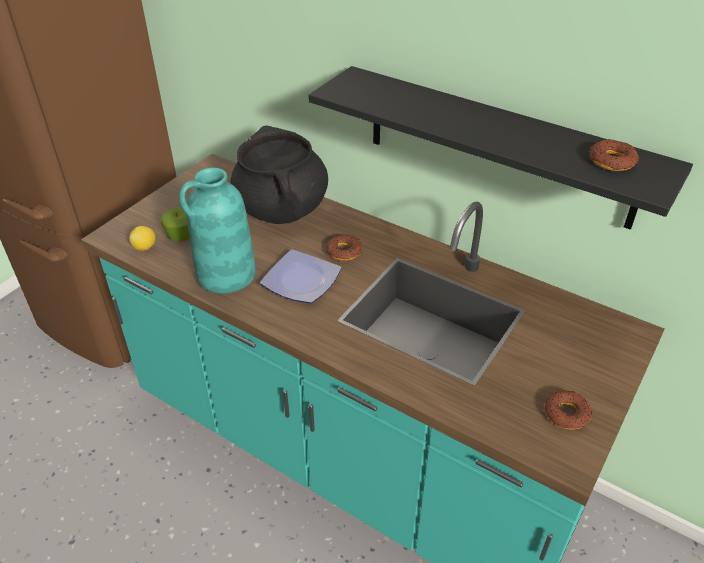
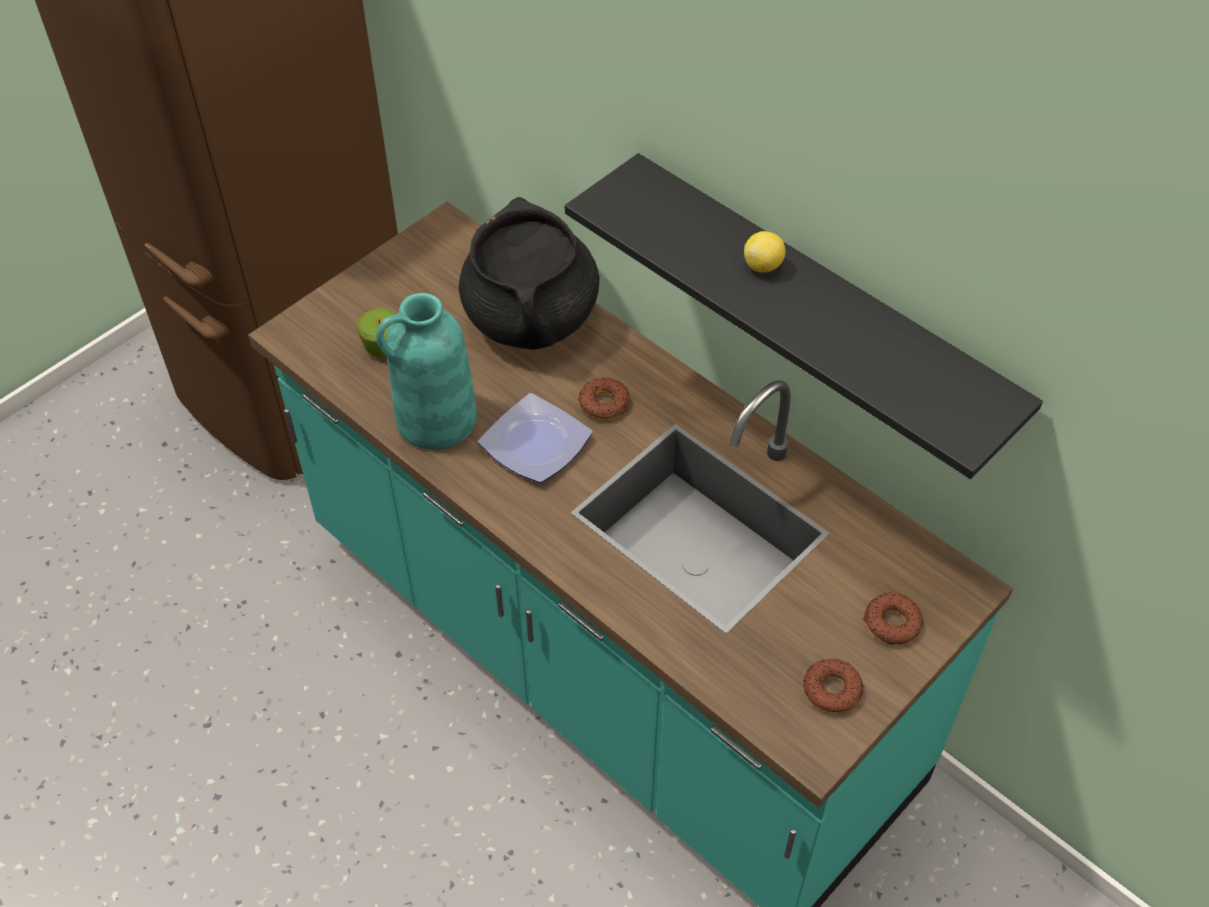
camera: 10 degrees right, 10 degrees up
lemon [129,226,156,251] -> lemon moved to [744,231,786,273]
donut [589,139,639,171] -> donut moved to [863,592,923,645]

